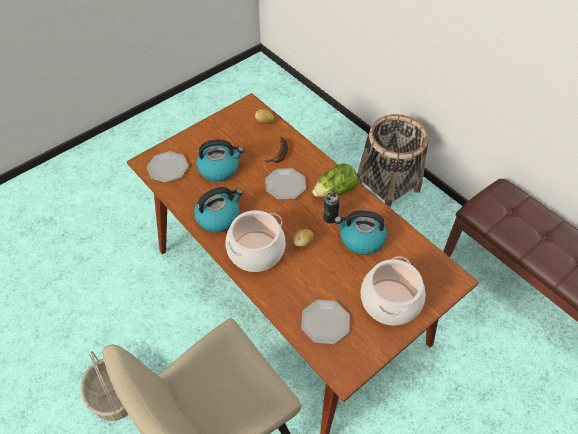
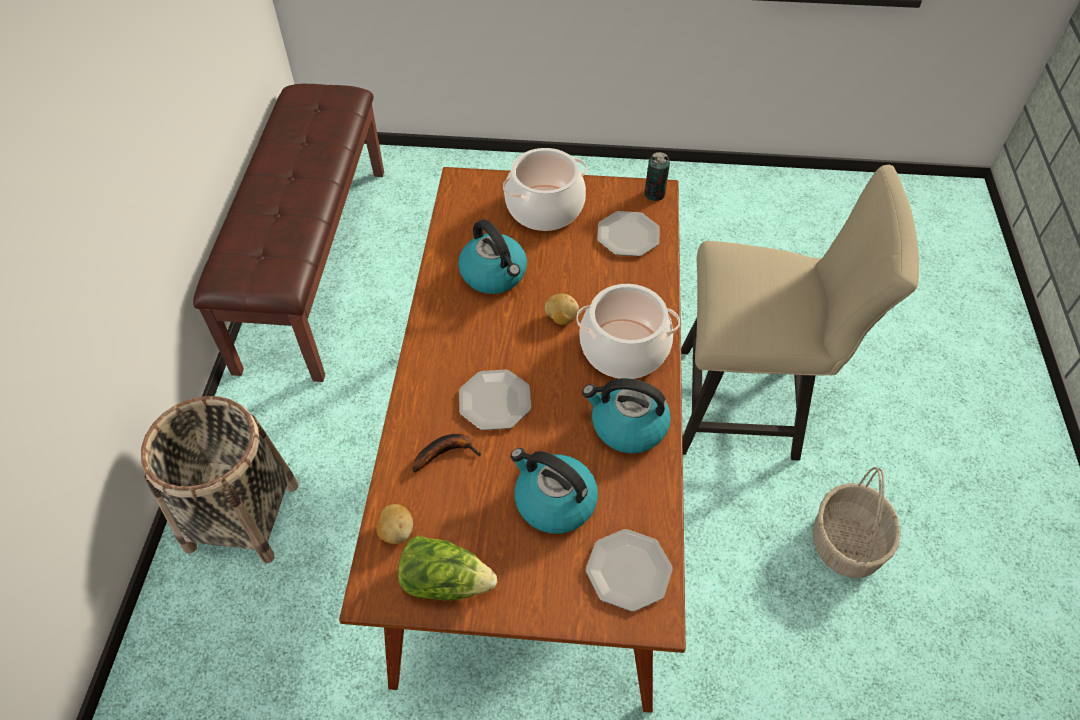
camera: 135 degrees left, 0 degrees up
lettuce [312,164,358,197] -> lettuce moved to [398,535,497,601]
can [323,192,340,224] -> can moved to [645,152,670,201]

